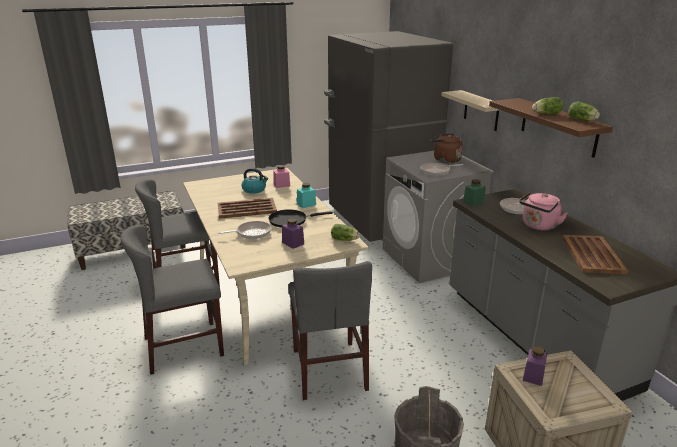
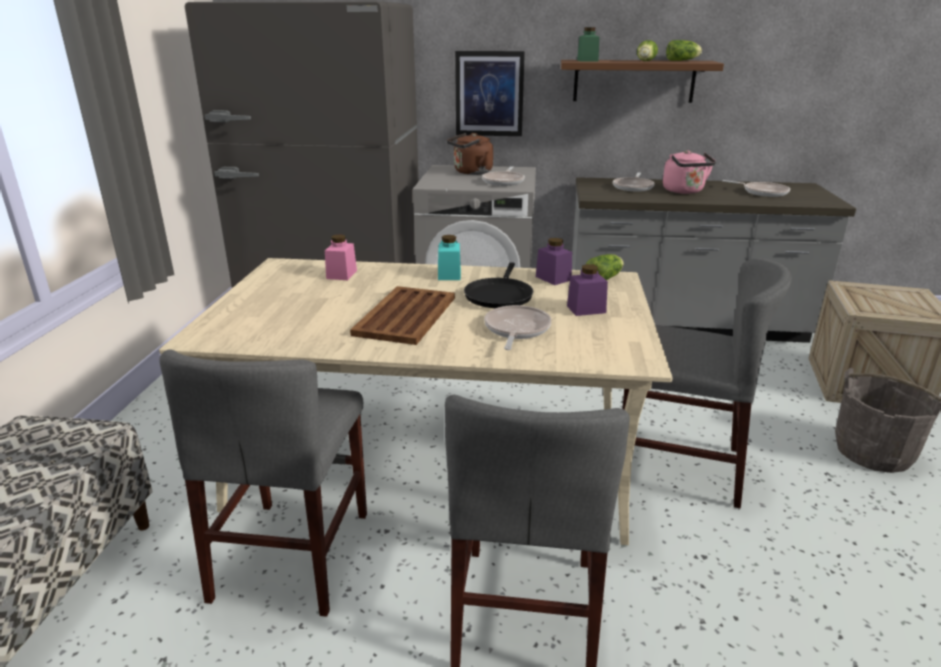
camera: 60 degrees left, 0 degrees up
kettle [242,168,268,194] -> none
beige shelf [441,90,499,131] -> picture [455,51,525,136]
green jar [463,179,485,207] -> green jar moved to [577,27,599,62]
purple jar [523,346,547,386] -> purple jar moved to [536,238,572,285]
brown tray [562,235,628,274] -> frying pan [722,180,790,197]

